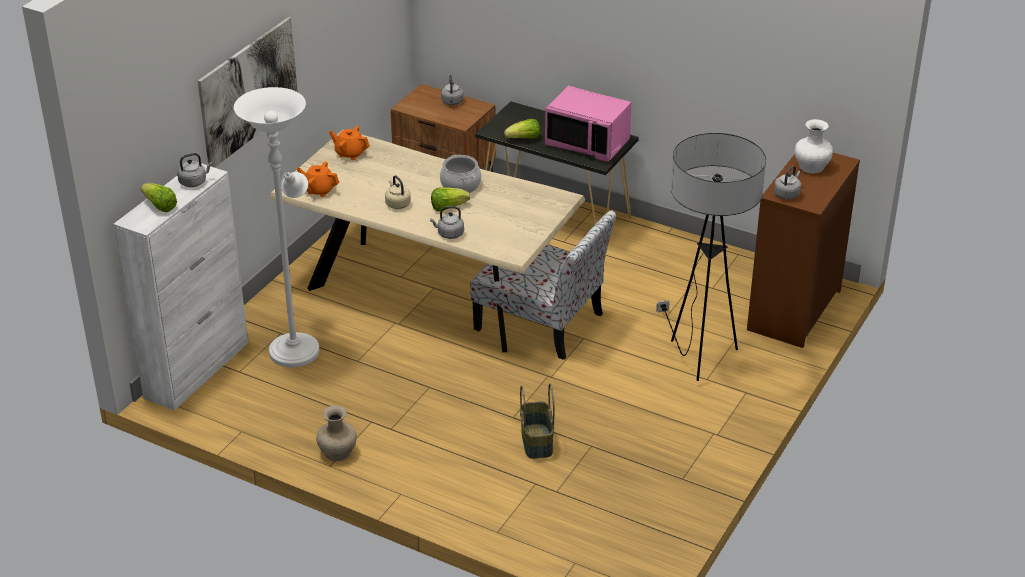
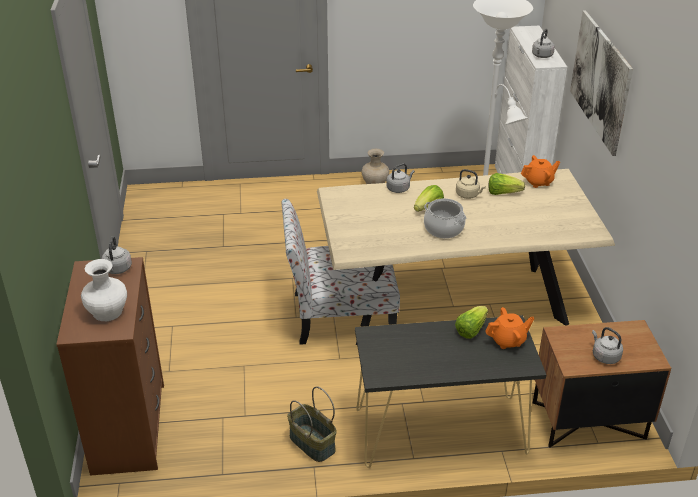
camera: 145 degrees right, 0 degrees up
lettuce [141,183,177,212] -> lettuce moved to [488,173,525,195]
orange teapot [329,126,370,160] -> orange teapot moved to [485,307,535,349]
basket [520,384,555,459] -> basket moved to [287,386,337,462]
pink microwave [545,86,631,162] -> none
floor lamp [656,133,766,381] -> none

